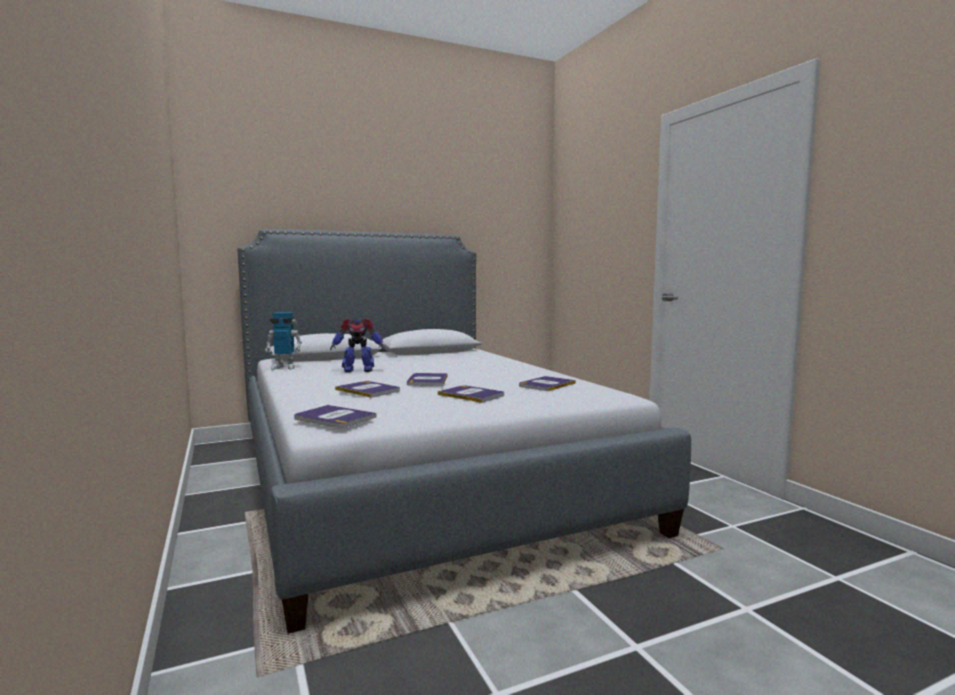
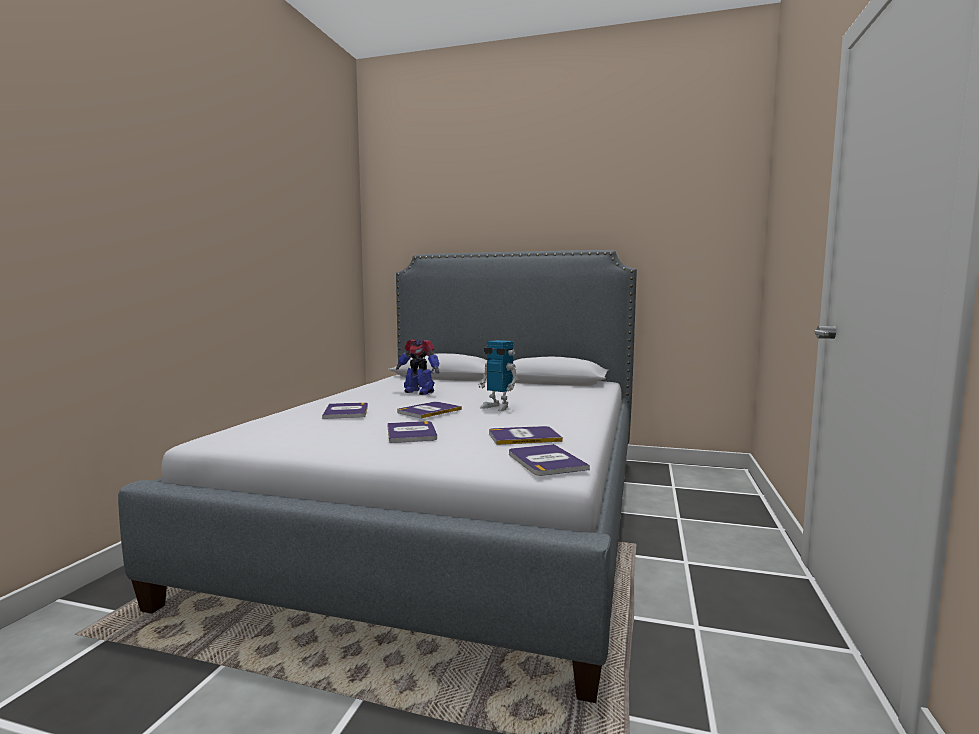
camera: 40 degrees right, 0 degrees up
toy robot [265,312,302,370] -> toy robot moved to [478,340,518,411]
book [294,405,377,428] -> book moved to [509,444,590,476]

